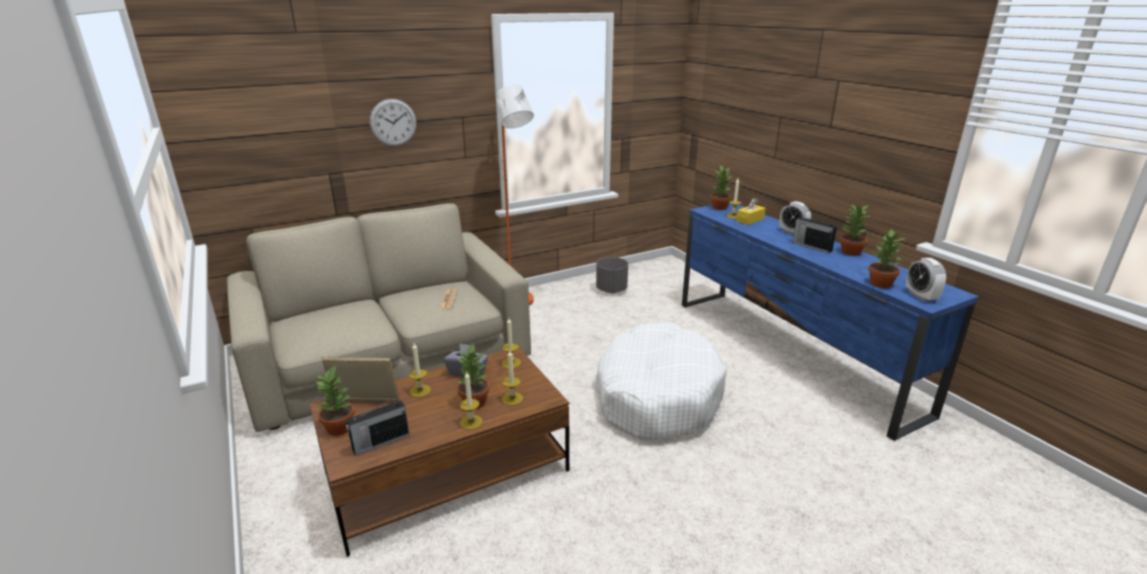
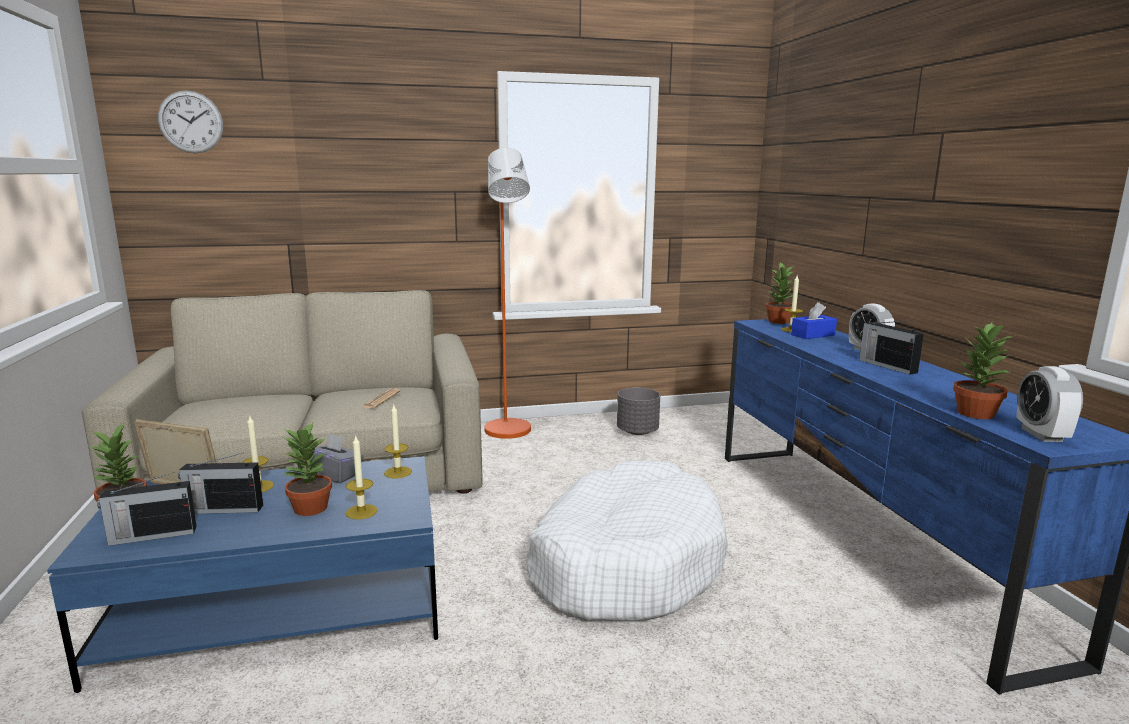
camera: 15 degrees right, 10 degrees down
brown coffee table [310,348,569,557] -> blue coffee table [47,456,438,693]
wall clock [370,99,416,146] -> wall clock moved to [158,90,223,153]
candle [460,372,483,430] -> none
yellow tissue box [736,198,766,225] -> blue tissue box [791,302,837,339]
potted plant [840,205,870,256] -> none
none -> radio [178,453,263,514]

